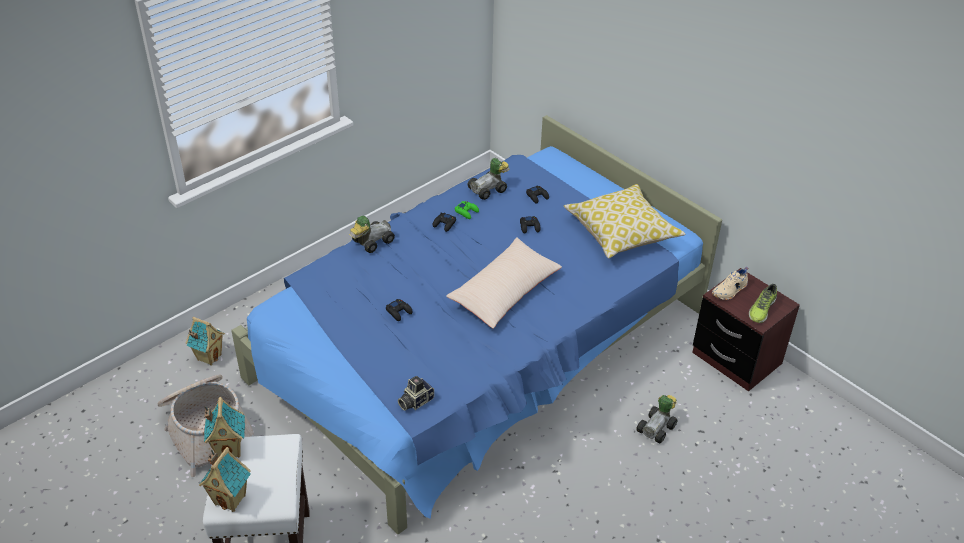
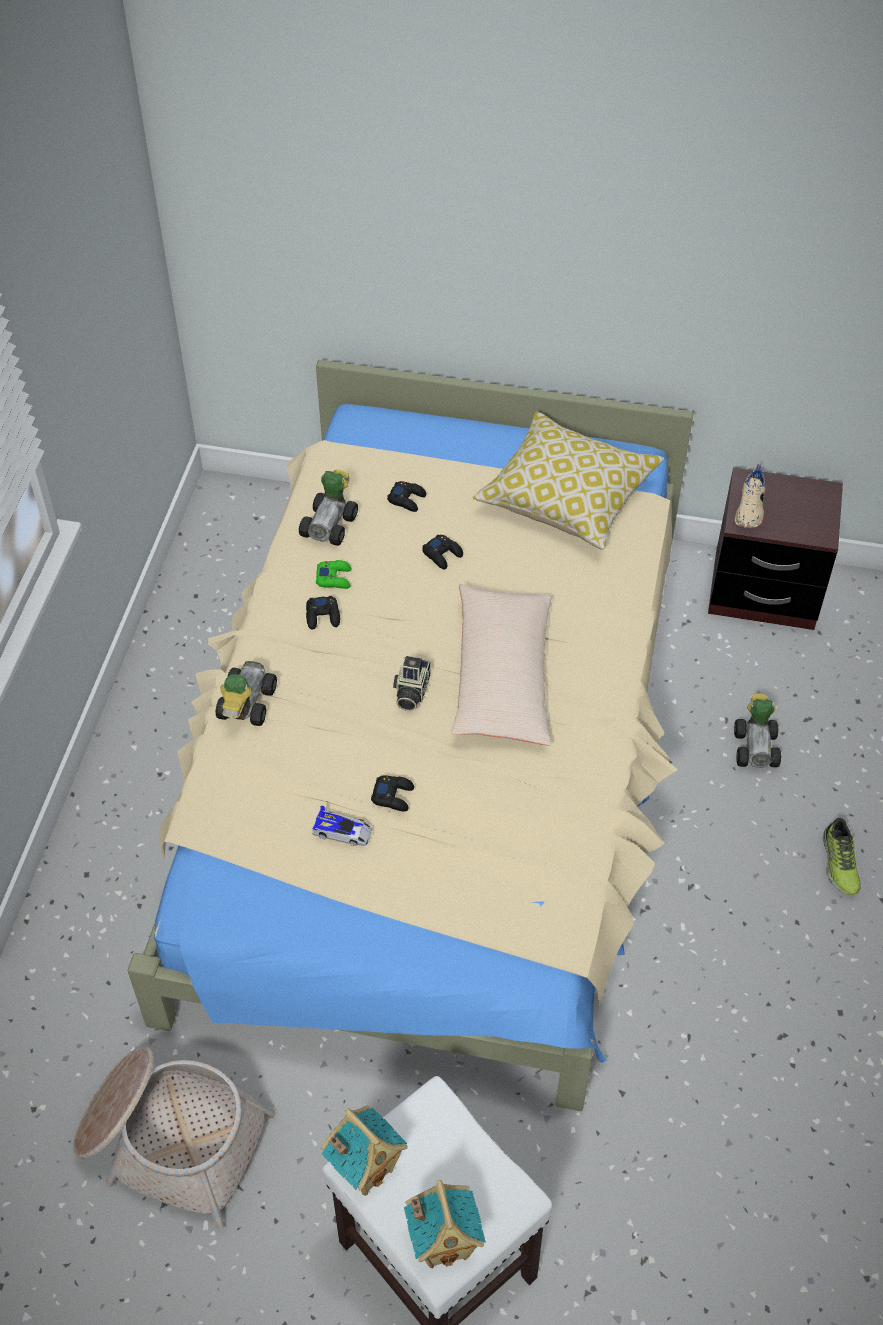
camera: 35 degrees left, 10 degrees up
toy house [186,317,225,366] -> none
blue bed [231,115,722,534] -> beige bed [127,360,694,1111]
camera [398,376,434,411] -> camera moved to [393,656,431,711]
shoe [749,284,777,323] -> shoe moved to [823,818,861,895]
none -> toy car [312,805,372,846]

